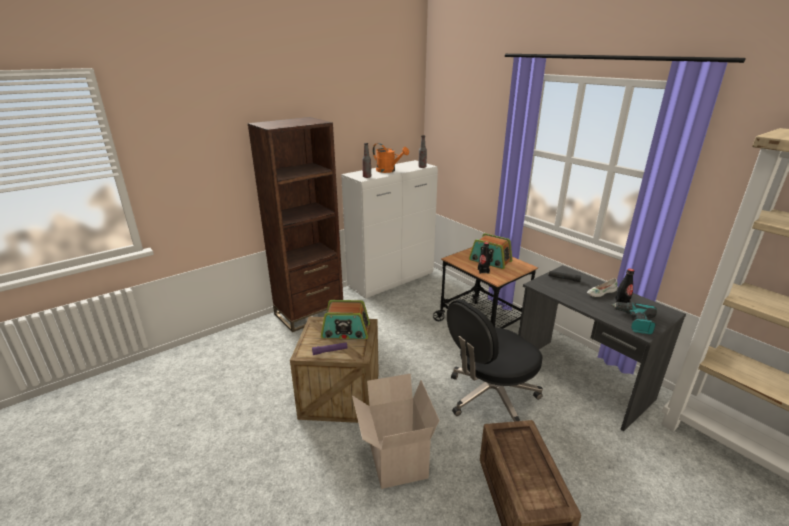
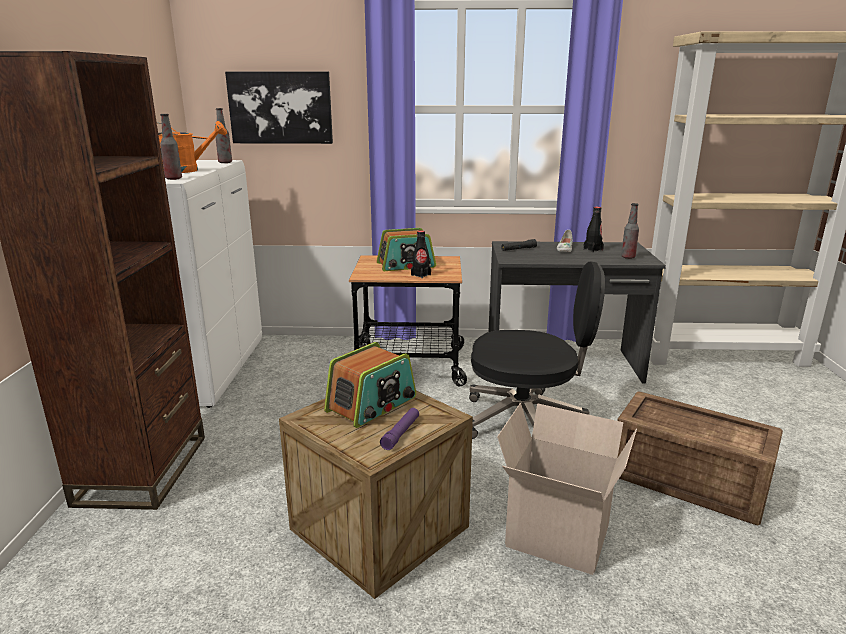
camera: 50 degrees left, 5 degrees down
black office chair [447,299,543,422] -> black office chair turned 90 degrees counterclockwise [469,262,605,439]
power drill [611,302,657,335] -> bottle [621,203,639,259]
none -> picture [225,72,333,144]

